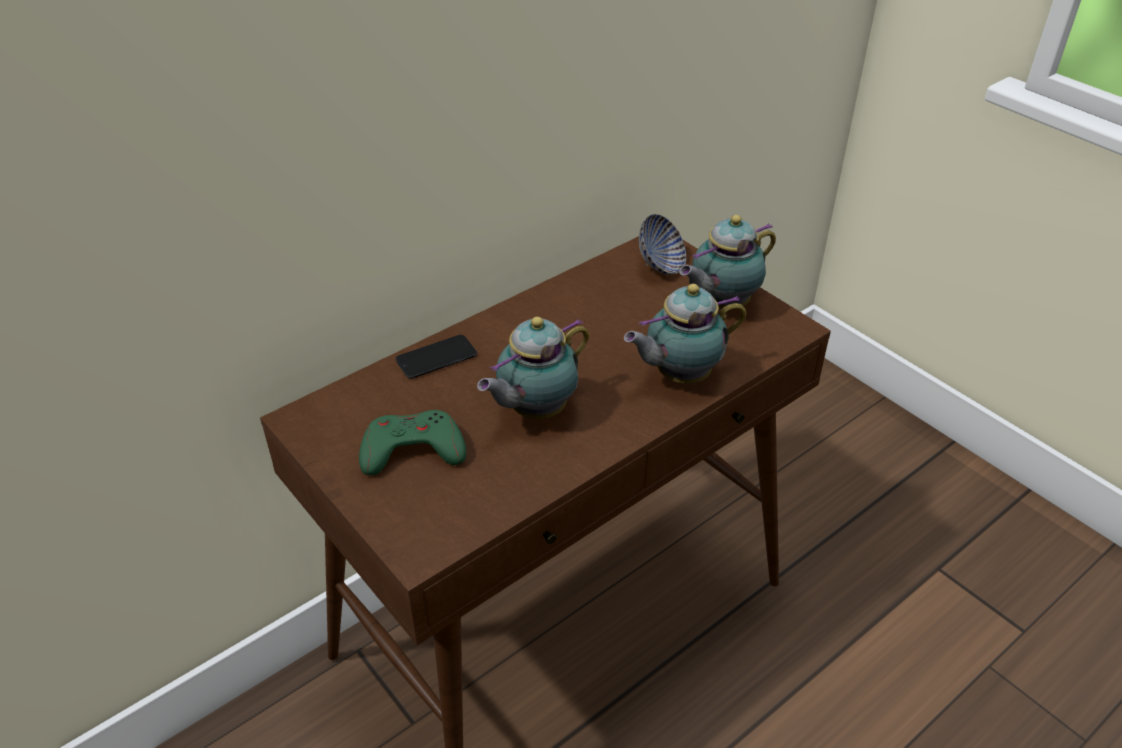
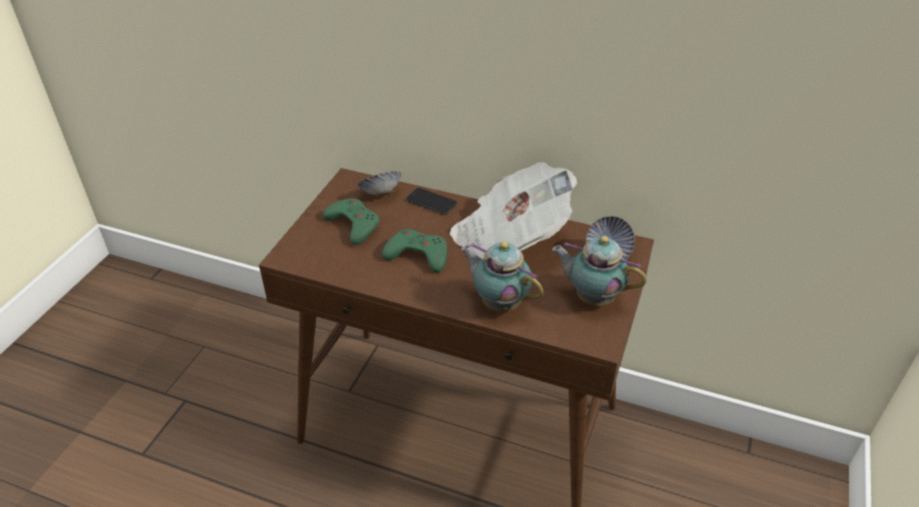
camera: 60 degrees right, 0 degrees up
teapot [477,317,589,419] -> green game controller [382,229,447,272]
none -> bowl [357,171,401,196]
none -> newspaper [450,162,578,259]

